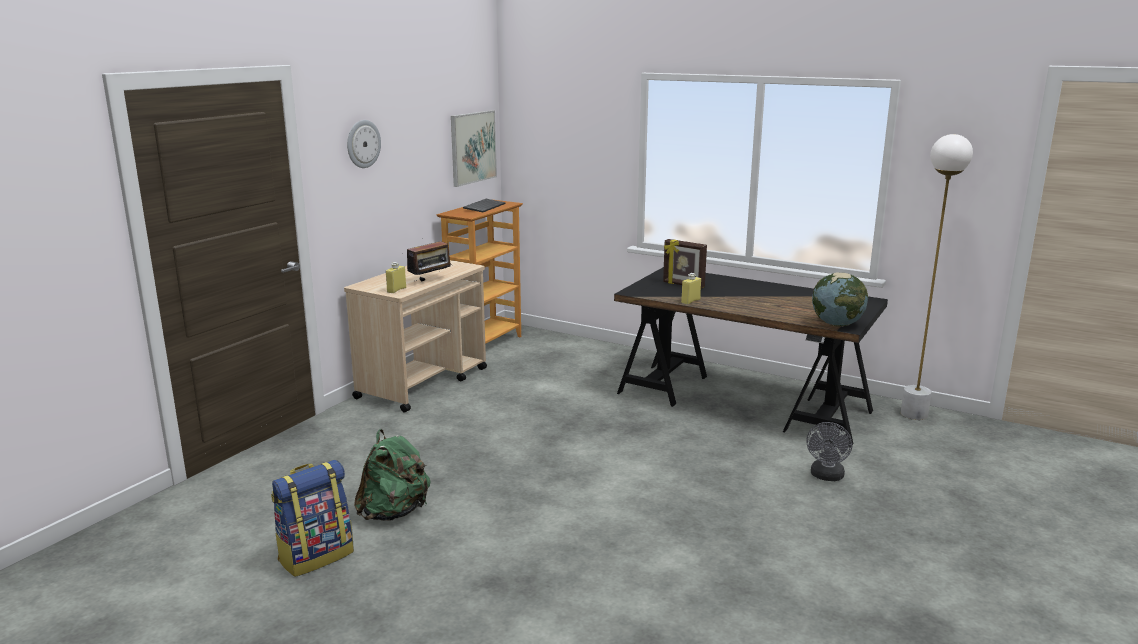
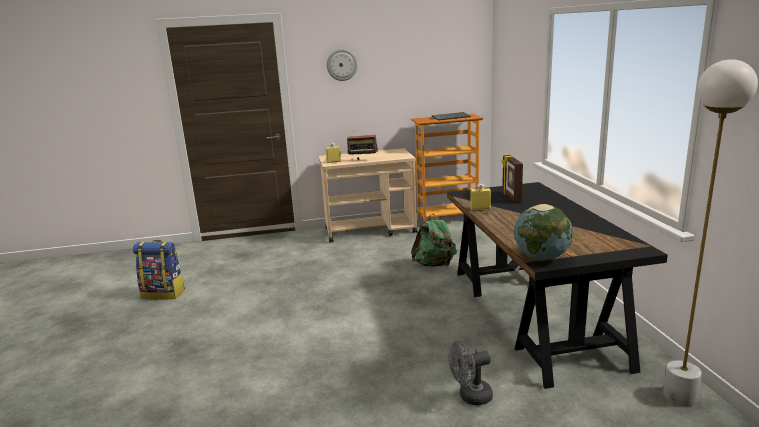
camera: 50 degrees right, 0 degrees up
green backpack [354,429,431,521] -> green backpack moved to [411,214,457,267]
picture [451,110,497,187] -> none

